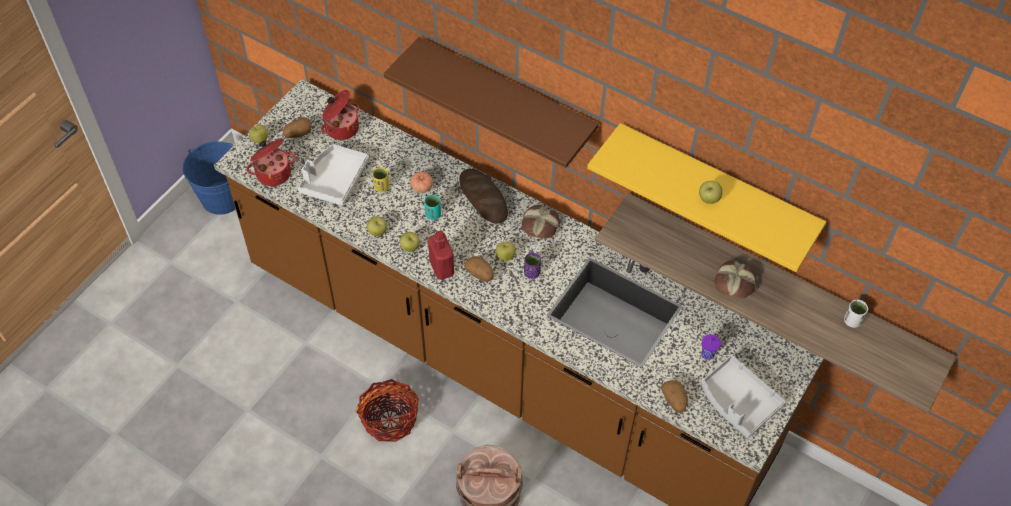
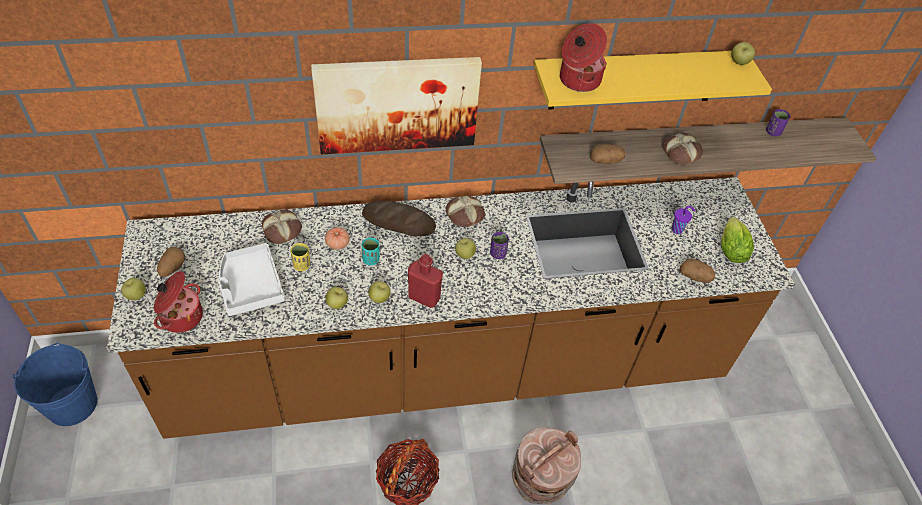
camera: 45 degrees left, 5 degrees down
cooking pot [321,90,359,140] -> cooking pot moved to [560,23,607,92]
brown shelf [384,37,599,168] -> picture [311,57,482,154]
potato [464,256,494,282] -> potato moved to [590,144,626,164]
apple [699,181,723,204] -> apple moved to [731,42,755,65]
grey tray [701,355,785,438] -> lettuce [721,217,754,263]
white cup [844,299,868,328] -> purple cup [766,109,790,136]
none -> bread [262,210,302,244]

